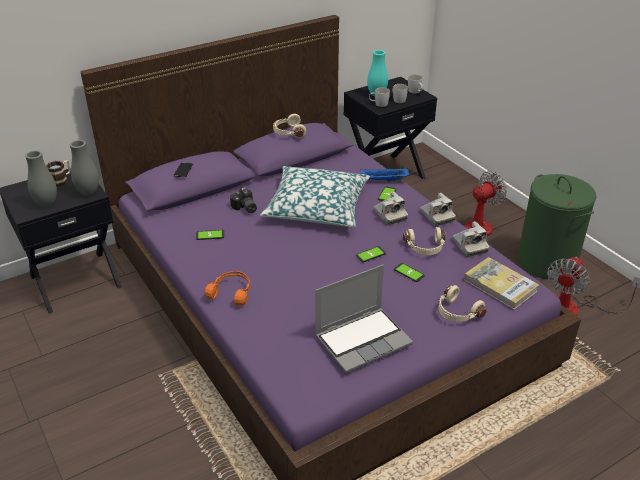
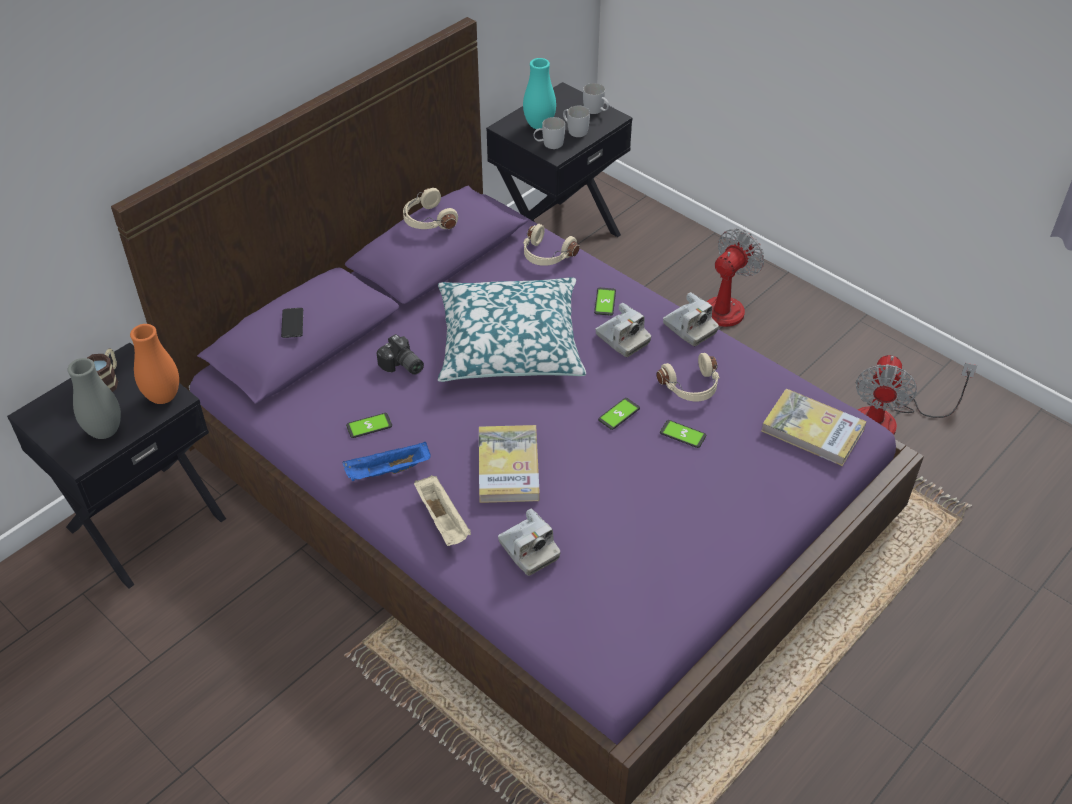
camera: 15 degrees left, 10 degrees up
grey vase [70,140,99,195] -> orange vase [130,324,179,404]
orange headphones [205,271,250,306] -> beige tray [414,475,471,546]
laptop [315,265,413,373] -> none
blue tray [360,168,409,182] -> blue tray moved to [343,441,431,481]
beige headphones [438,285,487,322] -> beige headphones moved to [523,224,580,266]
camera [453,221,489,257] -> camera moved to [498,508,560,576]
green laundry basket [517,174,596,280] -> none
none -> book [479,425,540,503]

